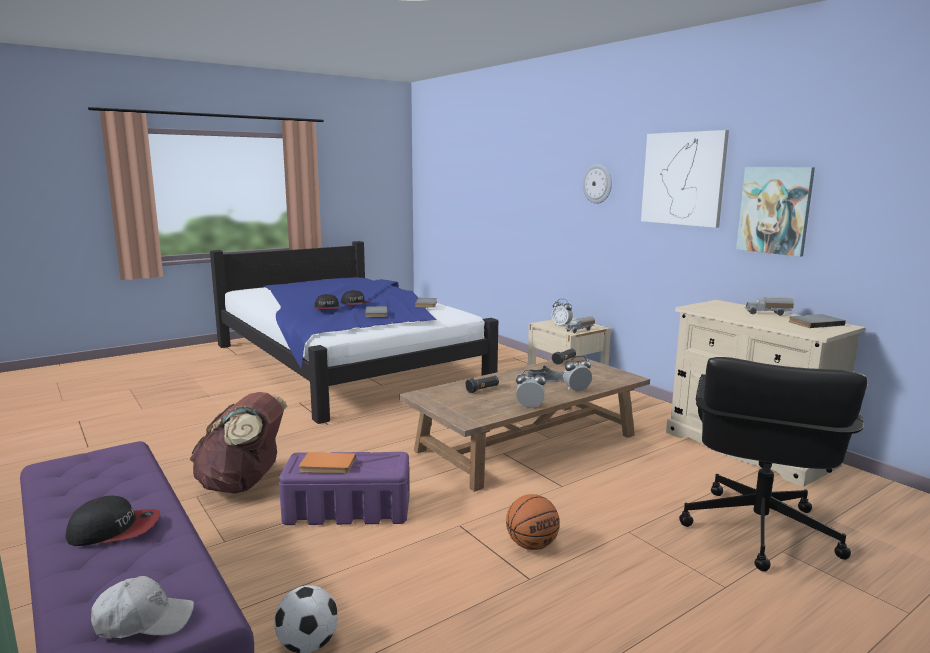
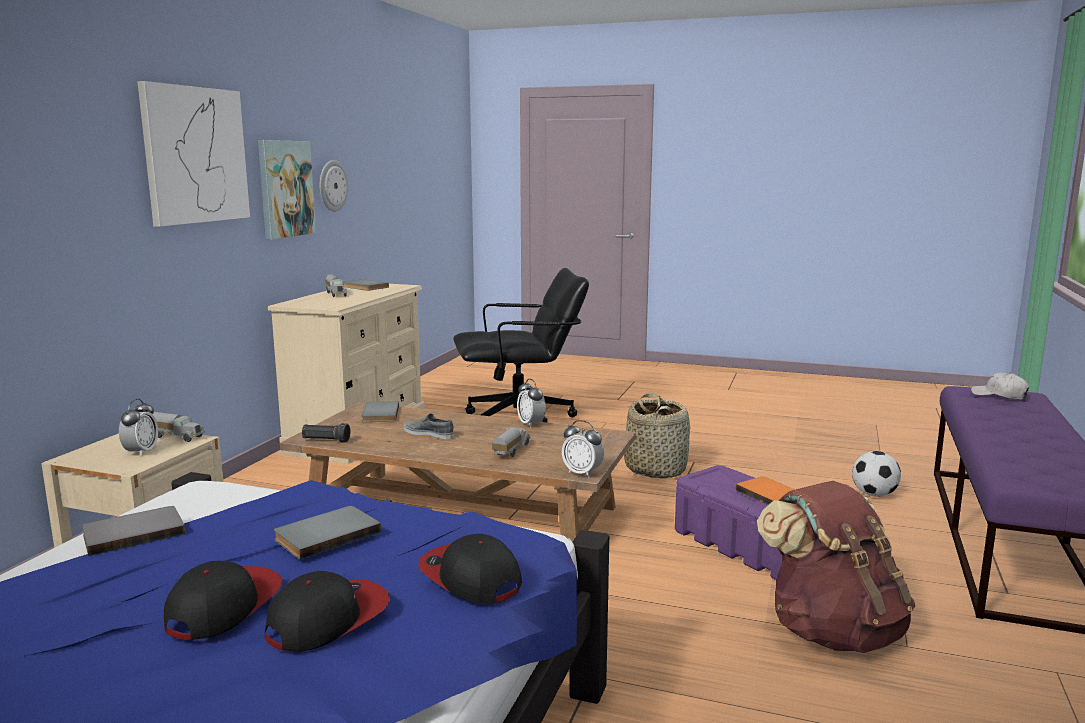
camera: 125 degrees left, 0 degrees up
cap [65,496,160,546] -> cap moved to [418,534,522,604]
black flashlight [465,376,499,393] -> toy truck [492,427,531,457]
basketball [506,494,560,550] -> basket [624,393,690,478]
alarm clock [563,356,592,392] -> alarm clock moved to [562,420,604,478]
wall clock [583,164,612,204] -> wall clock moved to [320,160,349,212]
none -> grey book [362,401,399,423]

